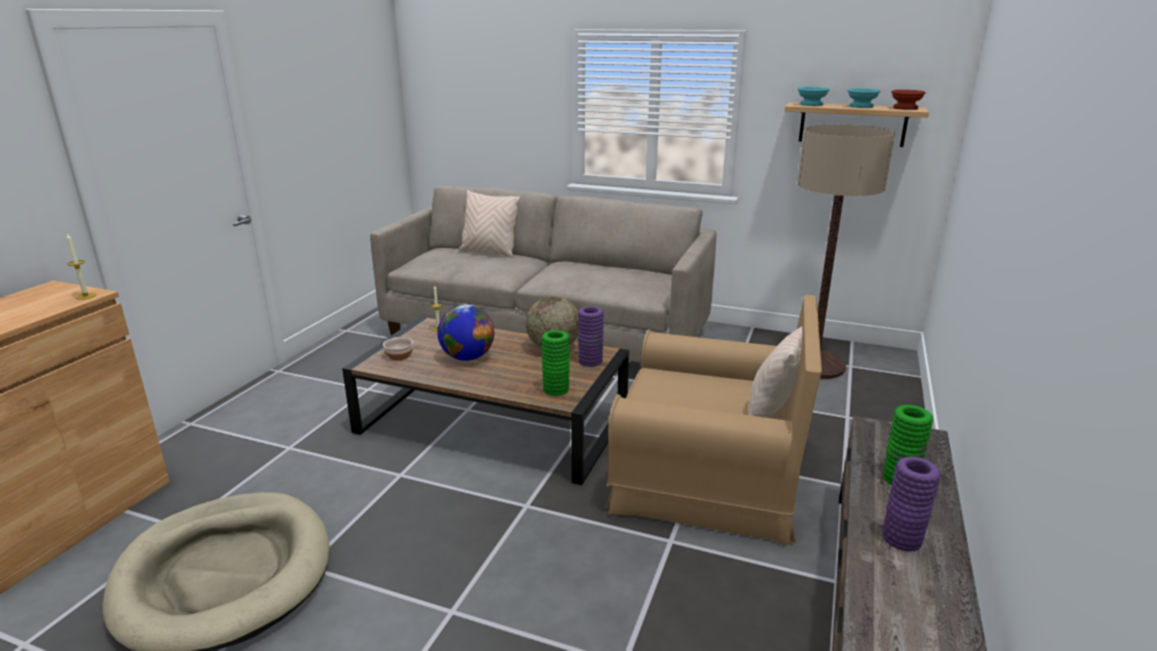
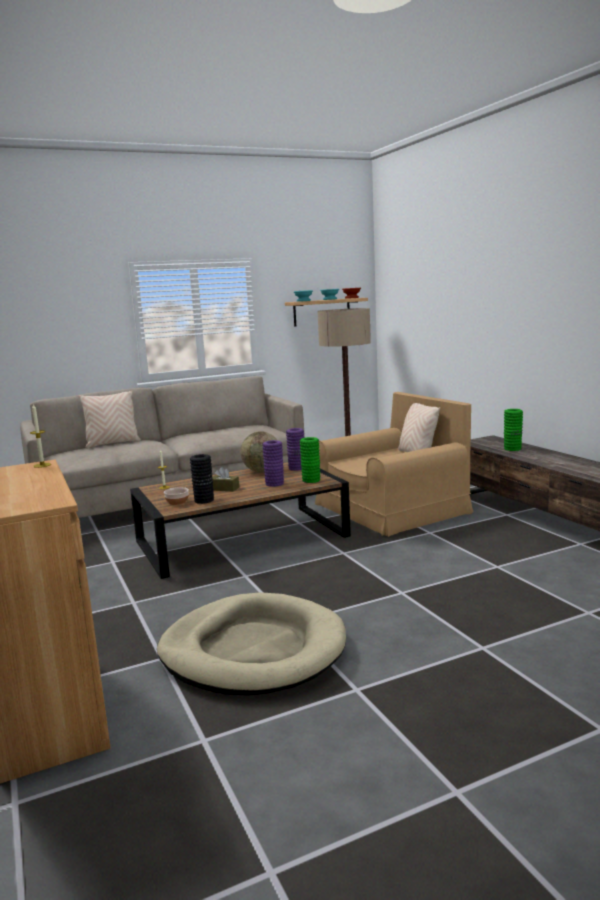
camera: 45 degrees left, 10 degrees down
globe [437,304,494,361] -> brown tissue box [212,467,239,492]
purple vase [882,457,941,552] -> purple vase moved to [263,440,284,487]
none -> black vase [190,454,214,504]

